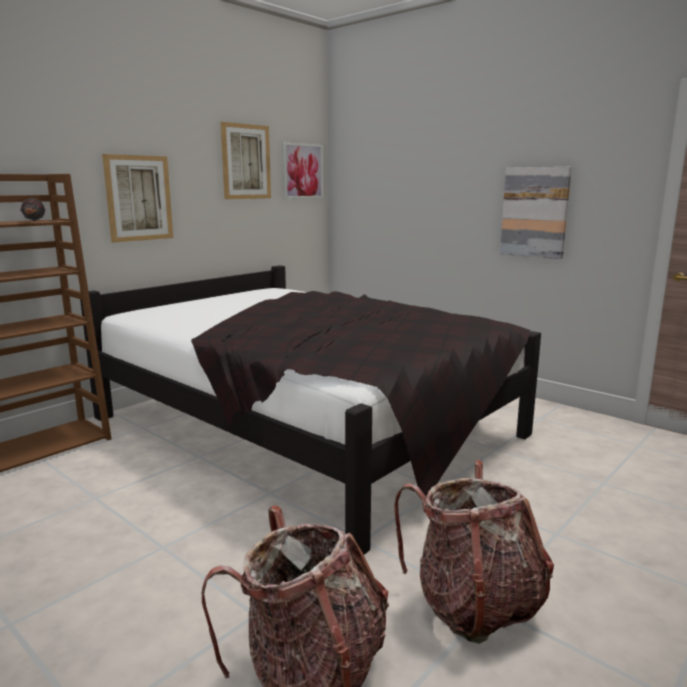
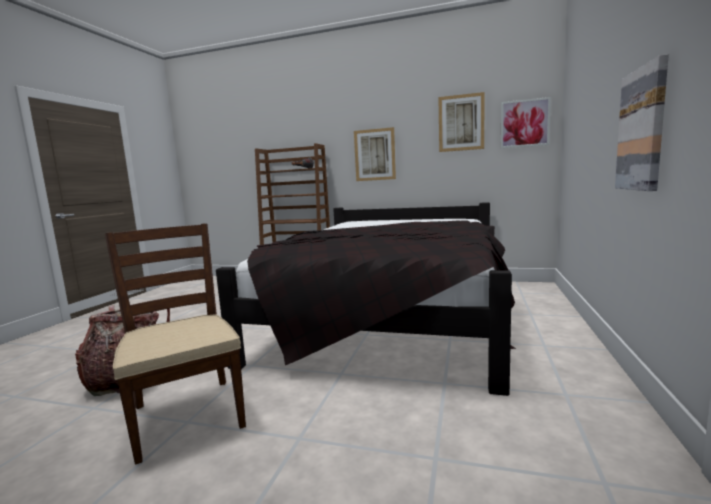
camera: 65 degrees right, 5 degrees down
backpack [394,460,554,644] -> brown chair [105,223,246,465]

